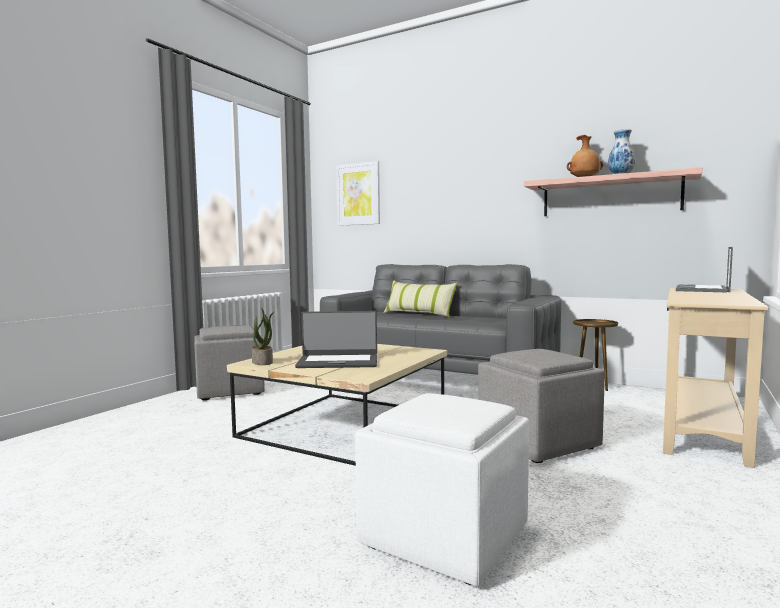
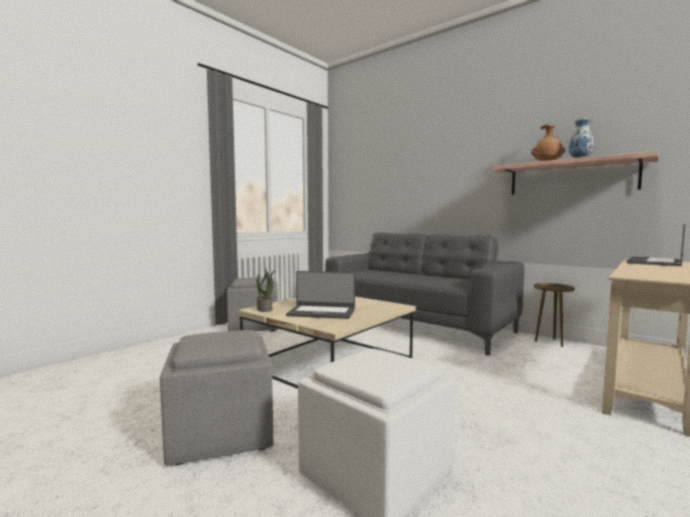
camera: 10 degrees right, 0 degrees up
picture [336,161,380,226] -> none
pillow [383,281,458,317] -> none
grey ottoman [478,349,605,463] -> grey ottoman moved to [160,330,273,465]

